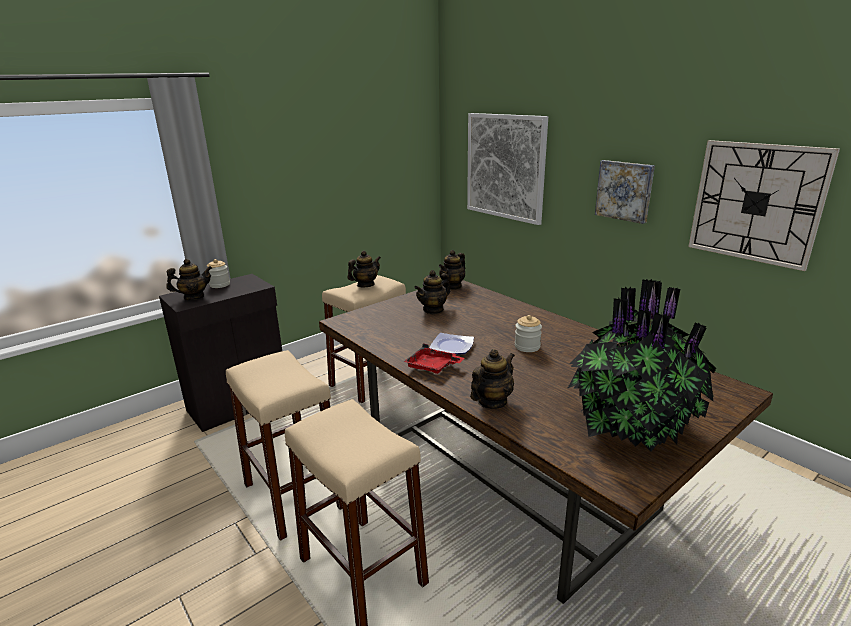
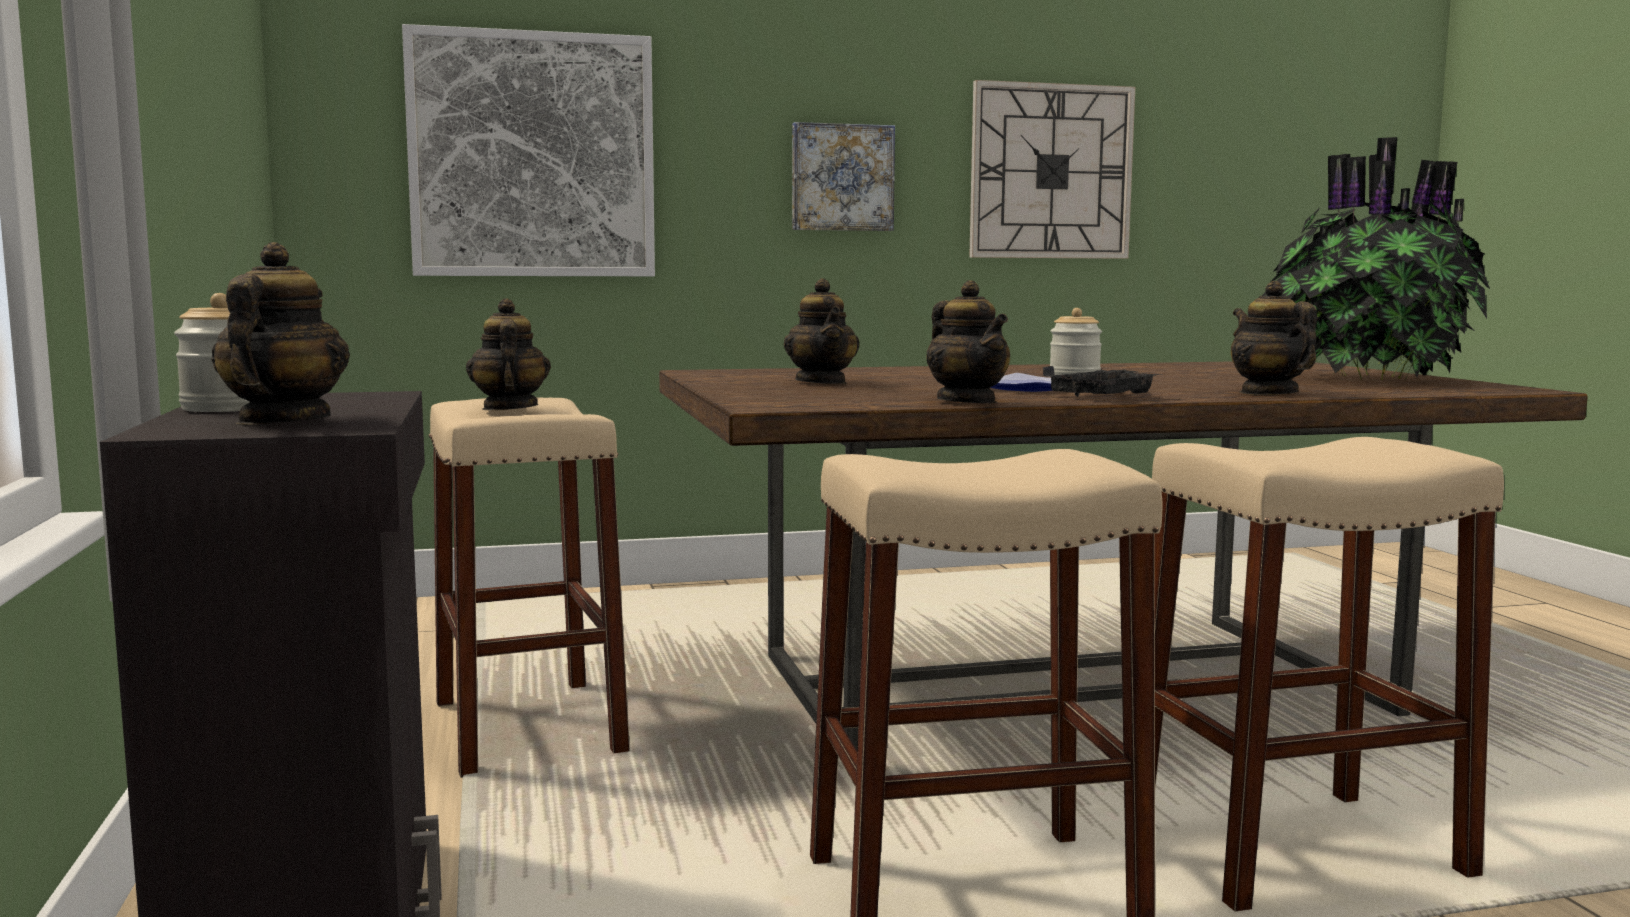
camera: 65 degrees left, 15 degrees down
red tray [404,344,464,374] -> black tray [1043,366,1164,397]
teapot [439,250,465,290] -> teapot moved to [926,280,1010,404]

